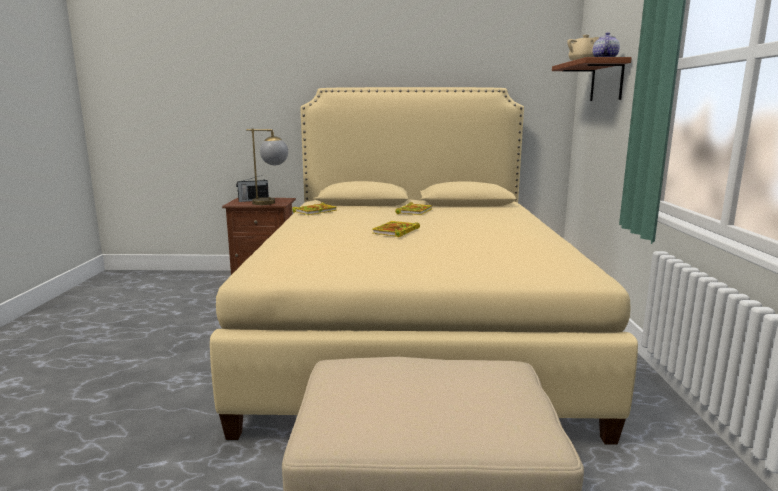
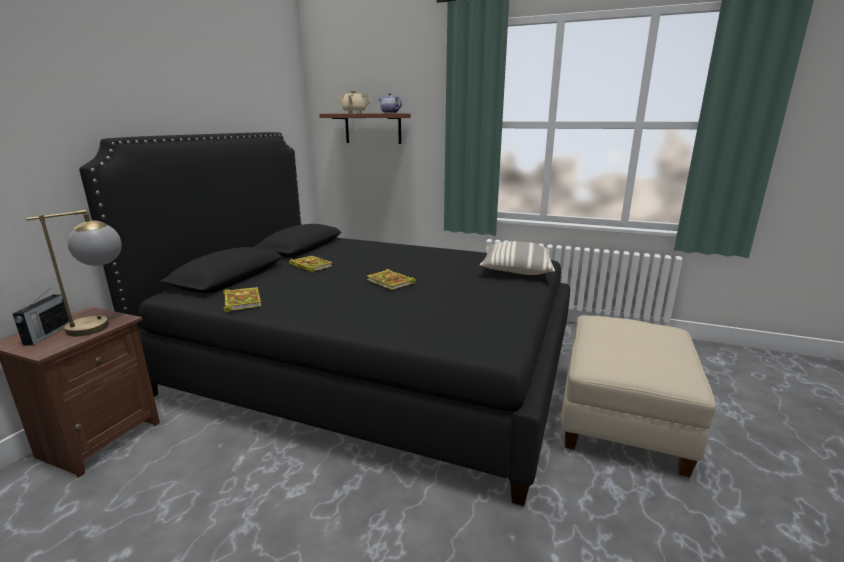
camera: 70 degrees left, 5 degrees up
beige bed [210,87,638,445] -> black bed [79,132,570,506]
none -> pillow [480,241,555,275]

